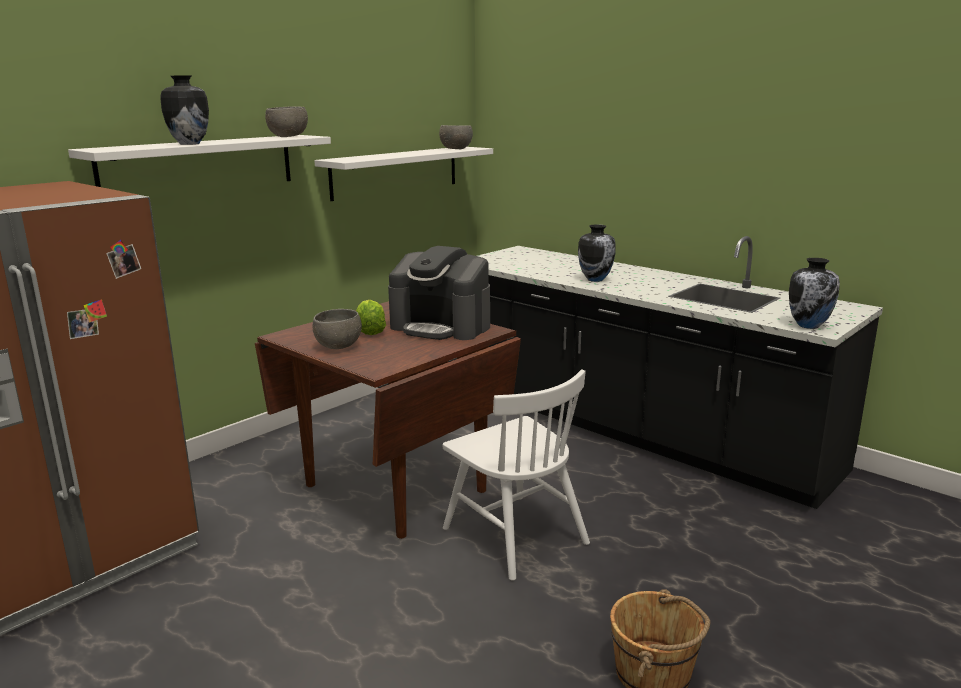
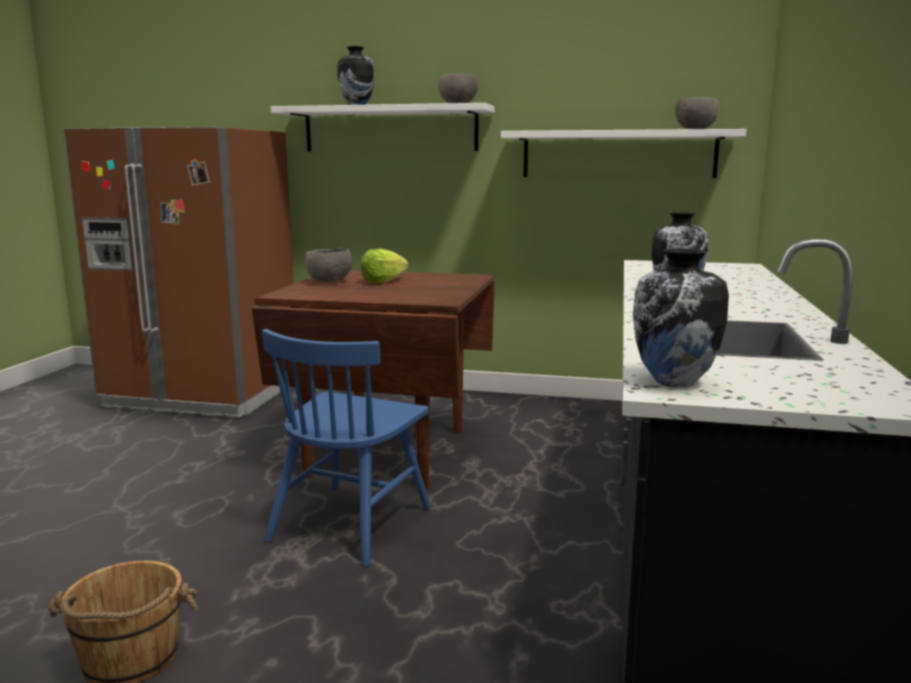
camera: 60 degrees right, 5 degrees down
coffee machine [388,246,490,340] -> none
white chair [443,369,590,581] -> blue chair [262,329,431,567]

